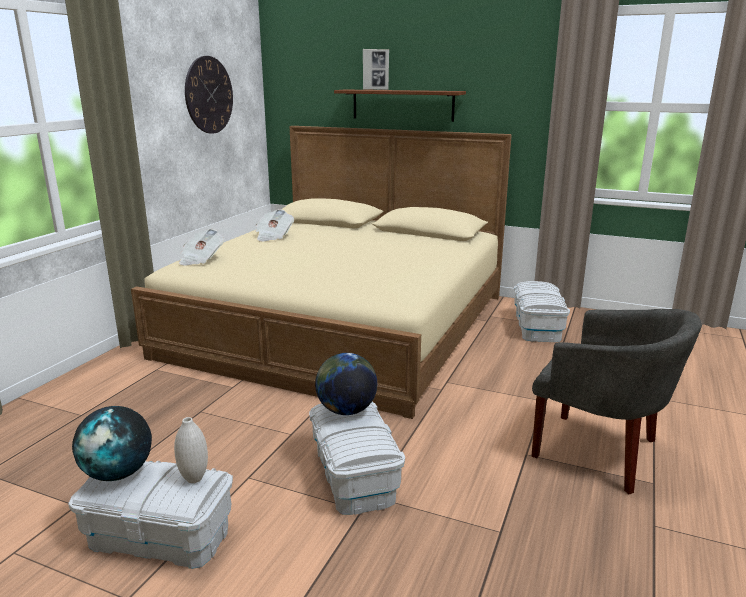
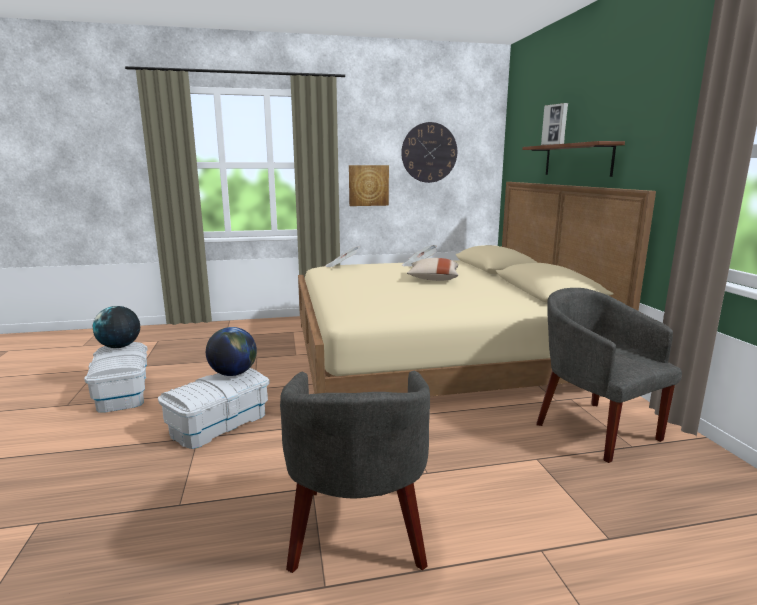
camera: 55 degrees right, 5 degrees down
white vase [174,417,208,483] -> none
white storage box [514,281,570,342] -> grey armchair [537,288,682,463]
none -> picture [349,165,389,206]
none -> beige pillow [407,258,458,281]

